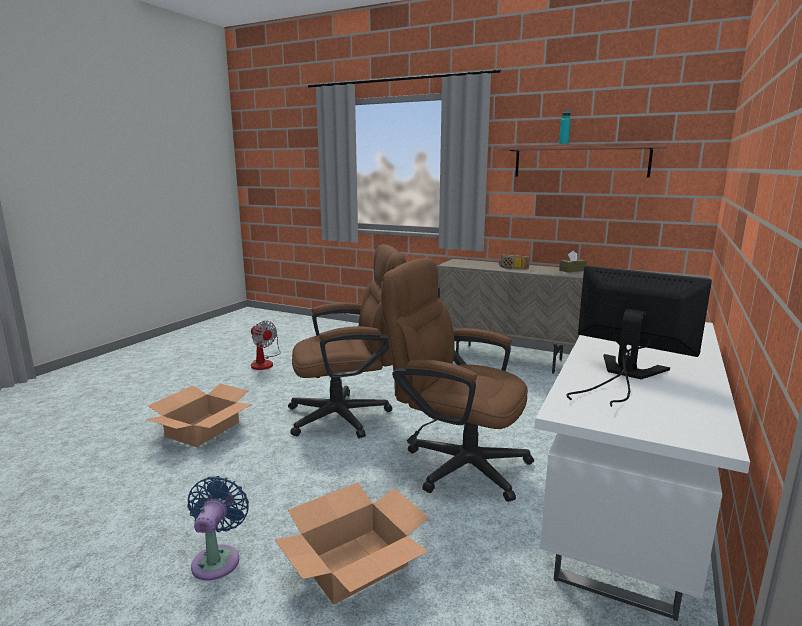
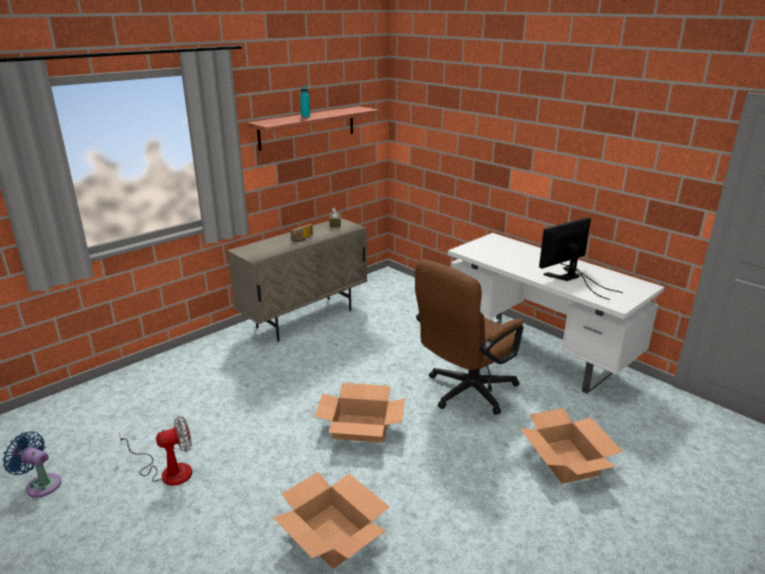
camera: 70 degrees left, 10 degrees up
blue fan [187,476,249,581] -> blue fan moved to [2,432,61,498]
brown office chair [288,244,406,438] -> cardboard box [315,383,405,443]

